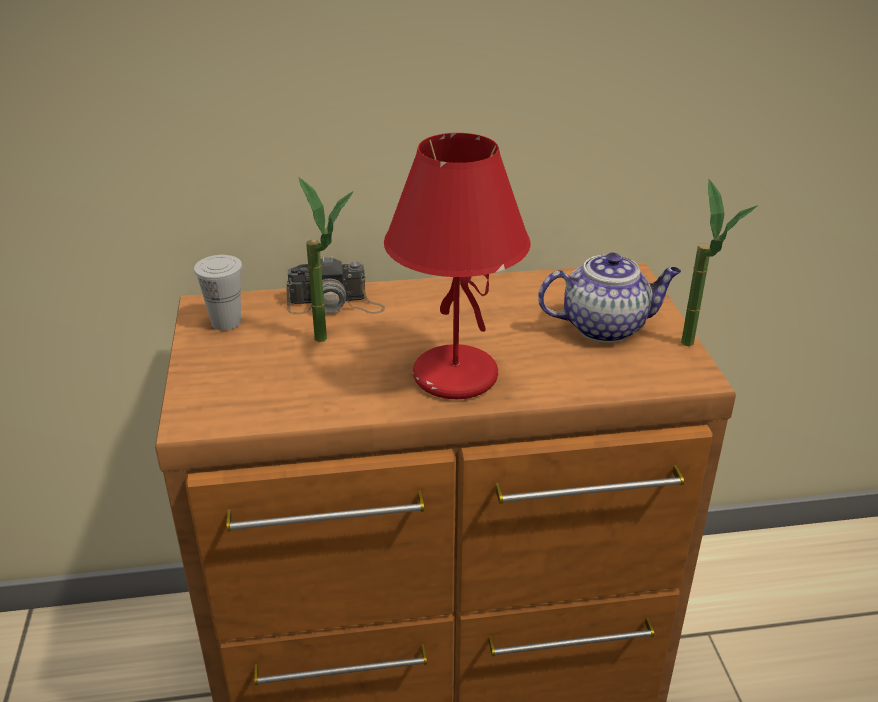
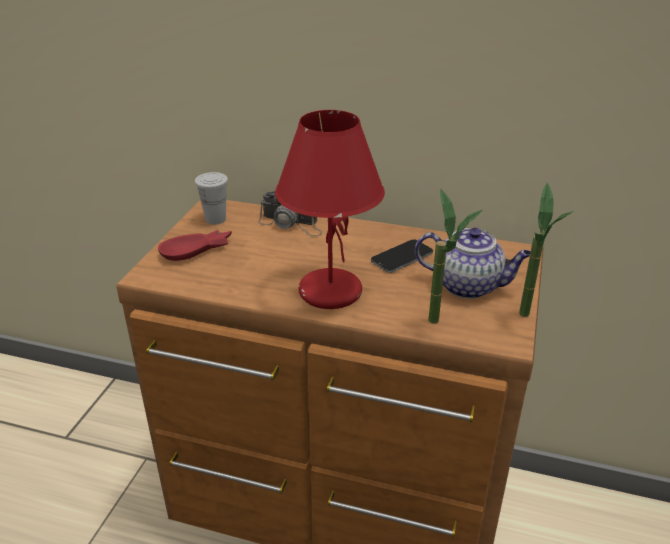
camera: 25 degrees right, 0 degrees up
potted plant [298,177,353,342] -> potted plant moved to [428,189,483,324]
none -> red bowl [158,230,232,261]
none -> phone [371,239,433,273]

